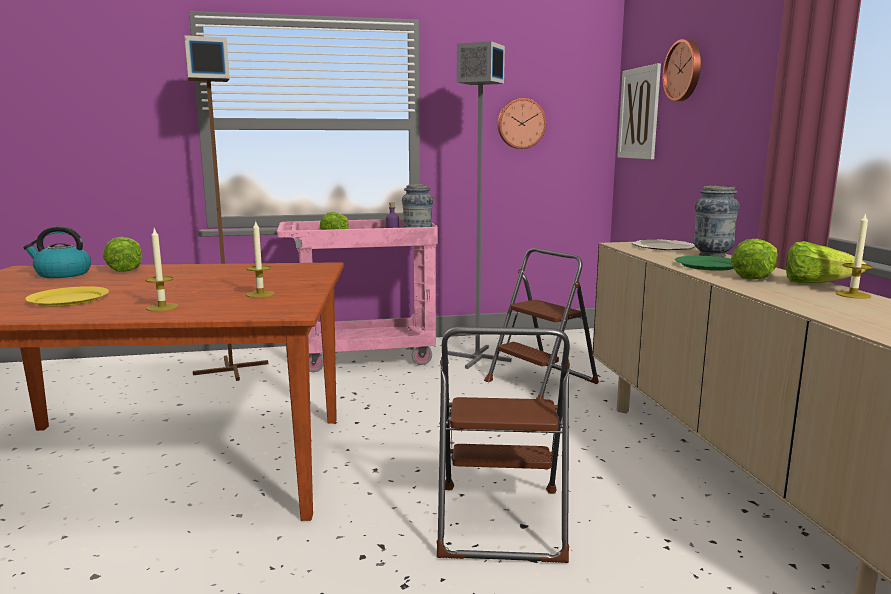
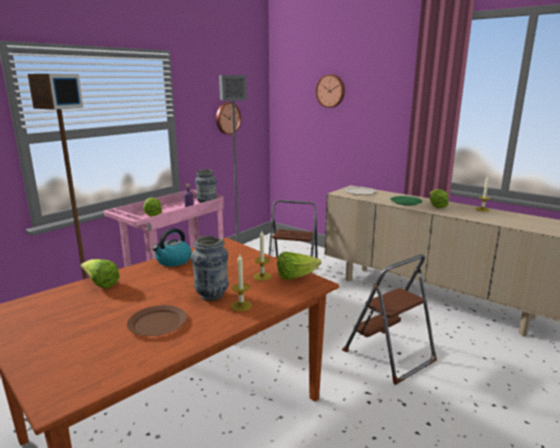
camera: 40 degrees left, 5 degrees up
kettle [23,226,91,278] -> kettle moved to [152,228,192,266]
yellow plate [25,286,109,307] -> brown plate [127,305,187,336]
picture [617,63,661,159] -> none
vase [693,186,740,257] -> vase moved to [191,235,229,301]
lettuce [786,241,866,284] -> lettuce moved to [277,252,321,280]

